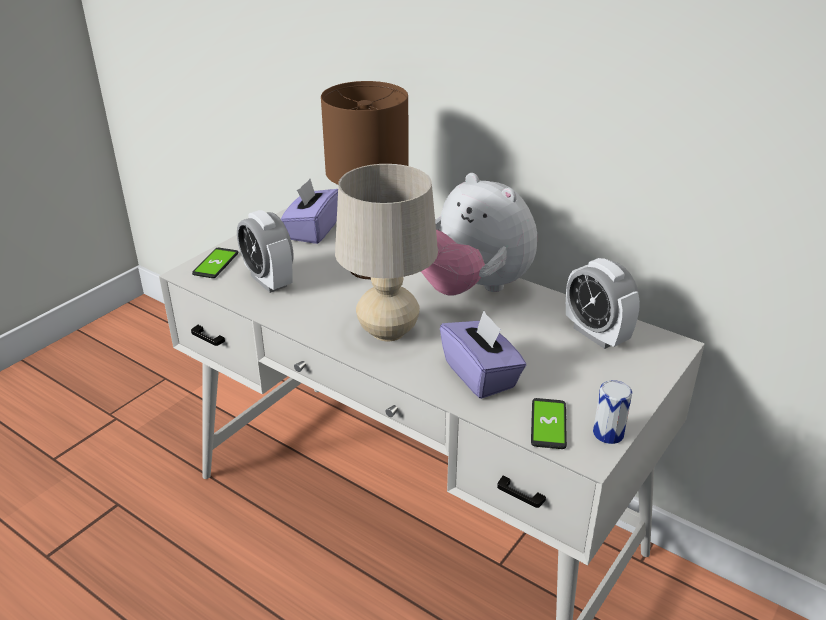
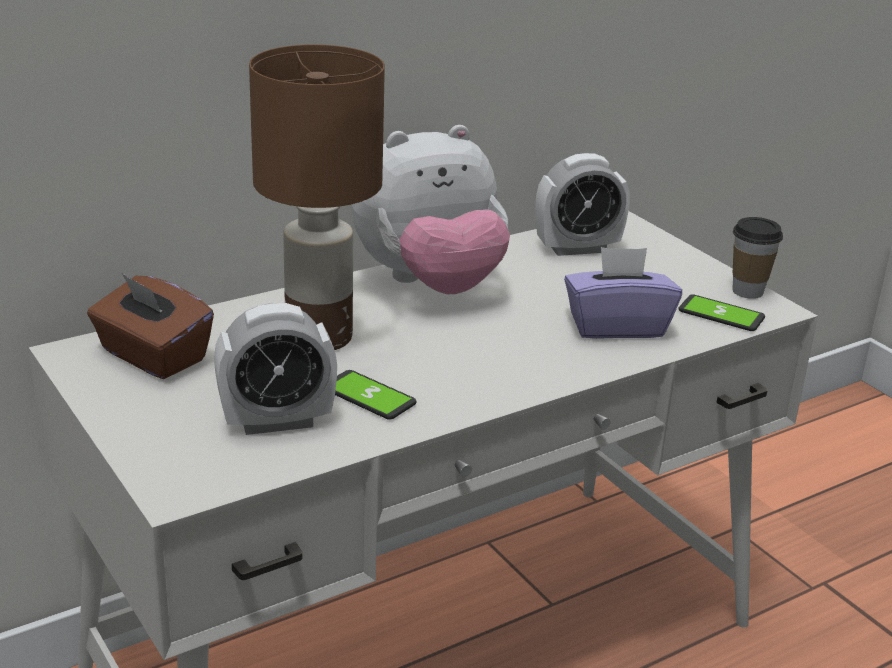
camera: 70 degrees left, 5 degrees down
phone [192,248,238,278] -> phone moved to [335,370,417,420]
purple tissue box [281,179,338,244] -> brown tissue box [87,273,214,379]
beige table lamp [335,164,438,341] -> none
can [593,380,632,444] -> cup [732,217,783,299]

